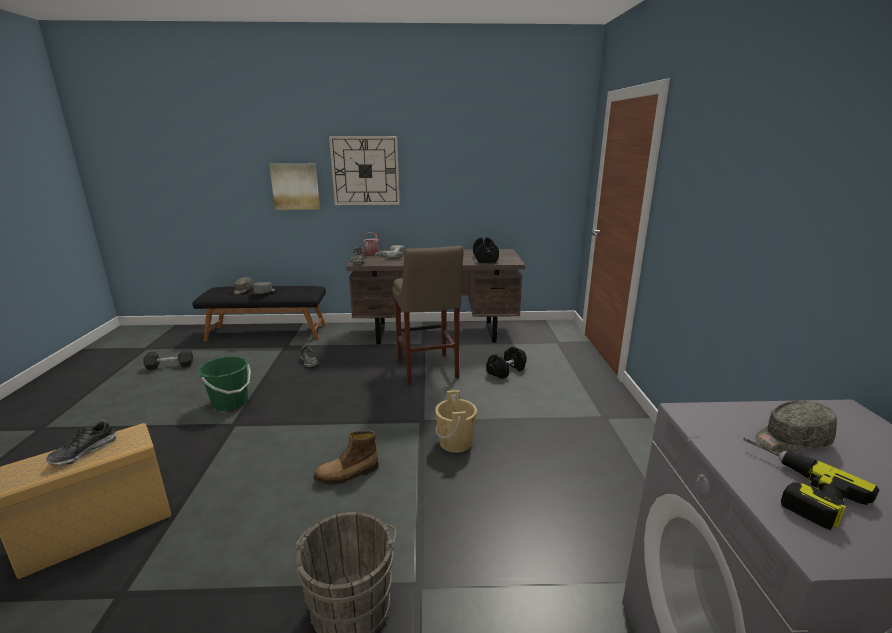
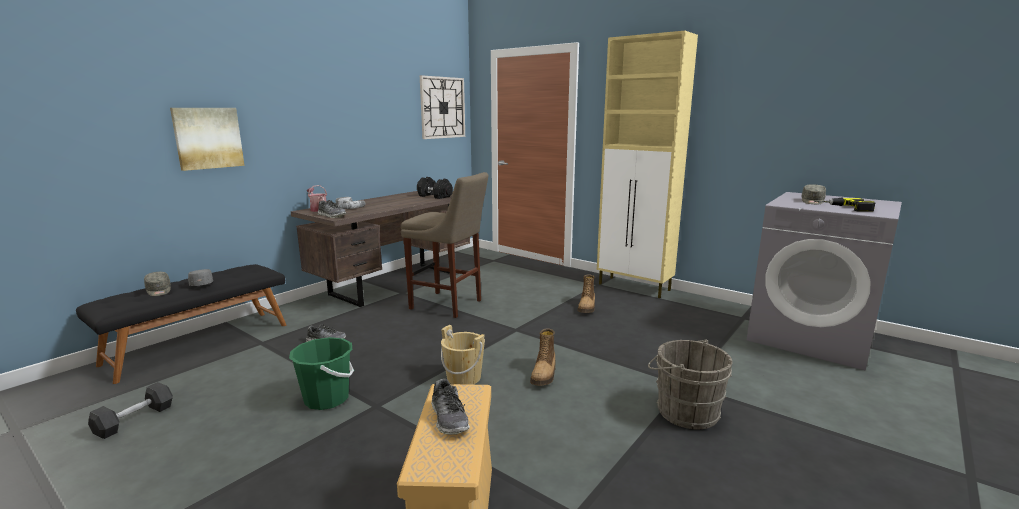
camera: 50 degrees left, 5 degrees down
wall clock [329,136,400,205] -> wall clock moved to [420,75,465,139]
beige bucket [435,390,477,453] -> beige bucket moved to [441,325,485,385]
black dumbbell [486,347,527,379] -> none
none -> boot [577,275,595,313]
none -> beige cabinet [597,31,698,298]

